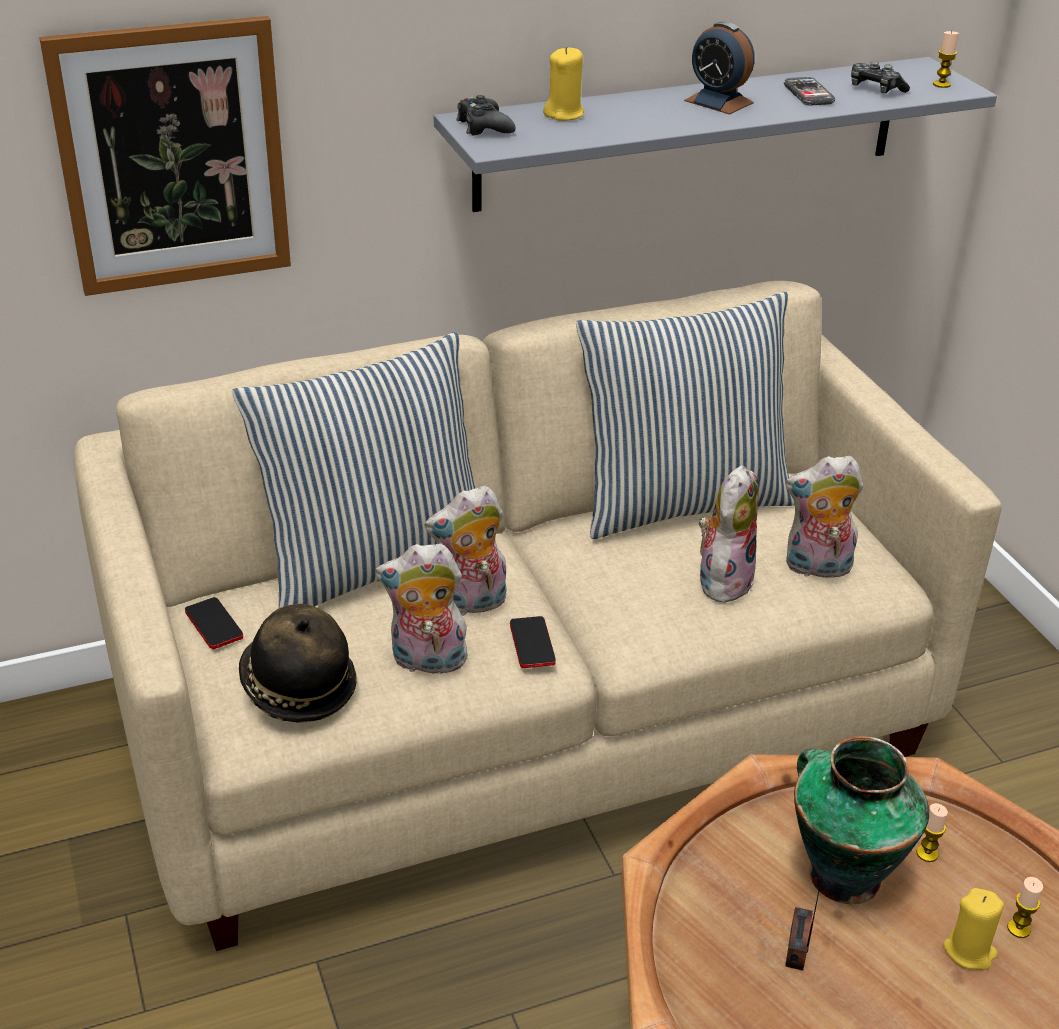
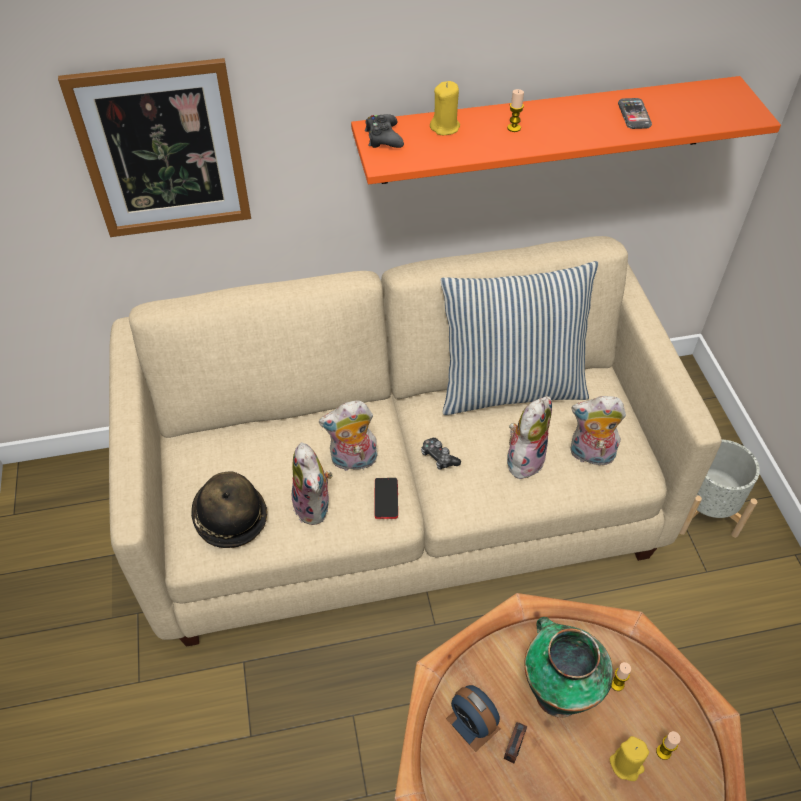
camera: 10 degrees right, 15 degrees up
phone [185,597,243,649] -> none
pillow [232,332,475,609] -> none
plush toy [375,543,468,679] -> plush toy turned 120 degrees counterclockwise [292,442,333,525]
grey shelf [434,57,997,212] -> orange shelf [351,76,781,184]
alarm clock [684,22,755,115] -> alarm clock moved to [446,685,500,752]
game controller [851,61,910,93] -> game controller moved to [421,438,461,470]
candle [933,31,959,88] -> candle moved to [507,89,524,132]
none -> grey planter [680,440,760,538]

